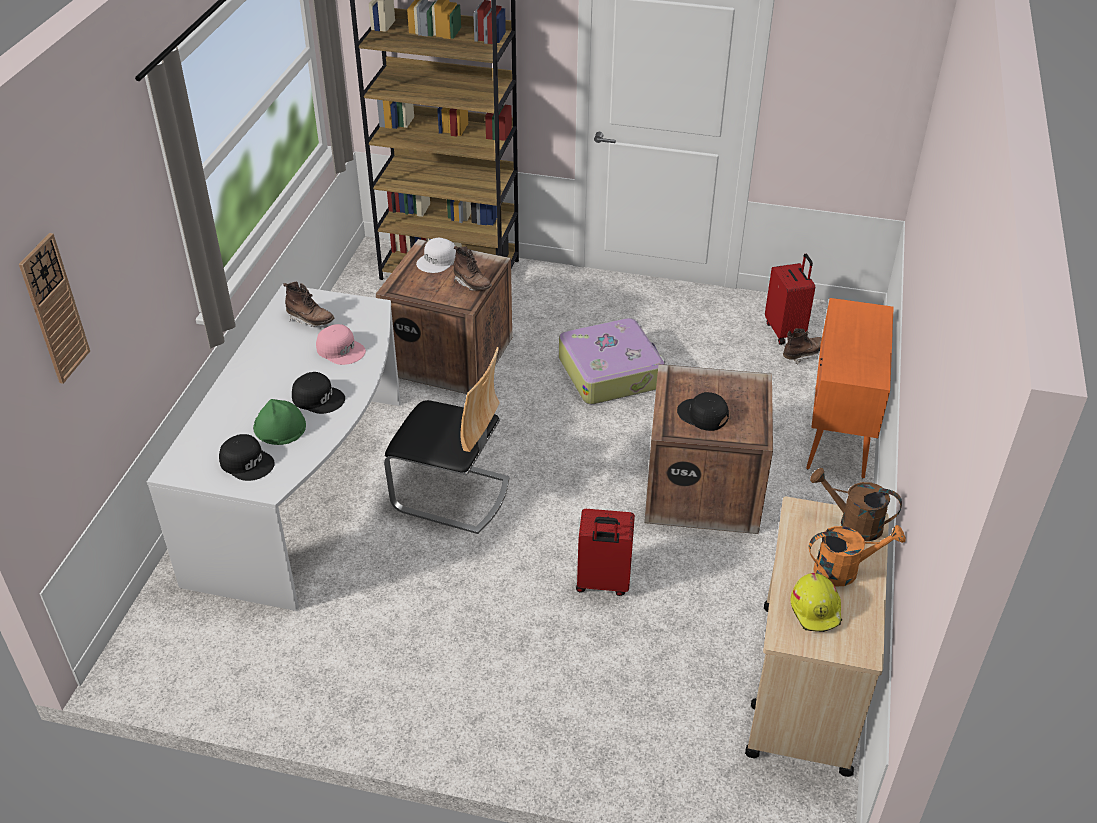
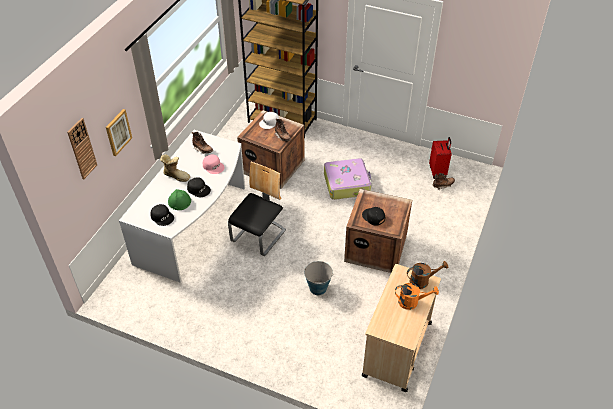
camera: 10 degrees right, 5 degrees up
chair [384,347,510,534] -> chair turned 90 degrees counterclockwise [228,162,286,256]
red suitcase [576,509,635,596] -> bucket [304,261,333,295]
yellow hard hat [791,573,842,632] -> none
orange cabinet [806,298,894,478] -> none
brown watering can [810,468,902,541] -> brown watering can turned 135 degrees clockwise [407,261,448,289]
none -> picture [106,109,132,156]
none -> boot [160,155,190,182]

